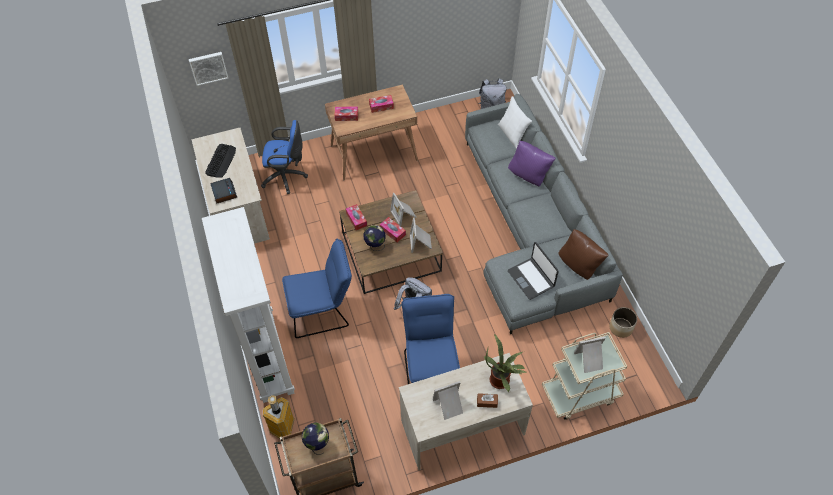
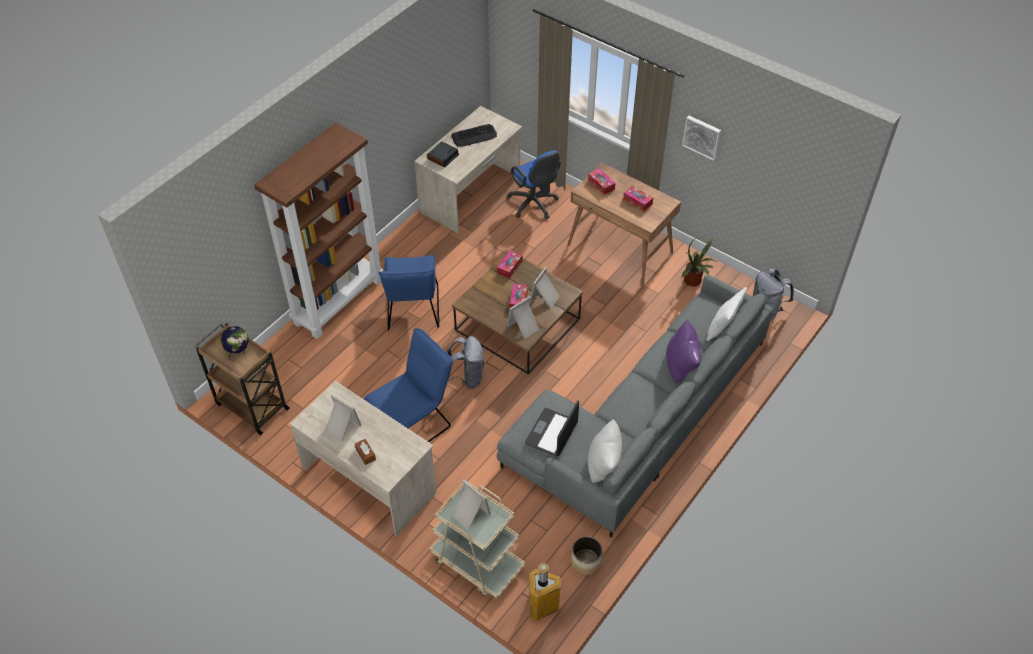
camera: 55 degrees right, 5 degrees down
picture [189,52,228,86] -> picture moved to [682,116,721,161]
white bookcase [202,207,295,403] -> brown bookcase [254,123,383,339]
trash can [263,395,295,439] -> trash can moved to [529,563,561,621]
blue chair [282,239,352,338] -> blue chair turned 45 degrees clockwise [379,255,440,330]
globe [364,225,386,251] -> none
potted plant [484,334,528,393] -> potted plant moved to [681,237,717,287]
brown pillow [558,229,609,280] -> white pillow [588,419,622,483]

